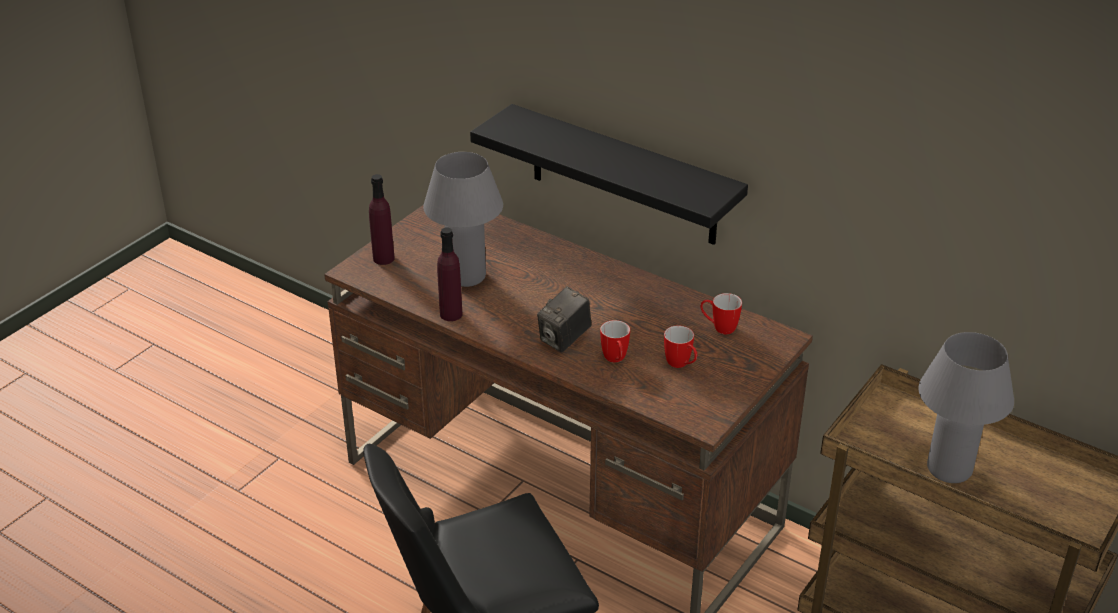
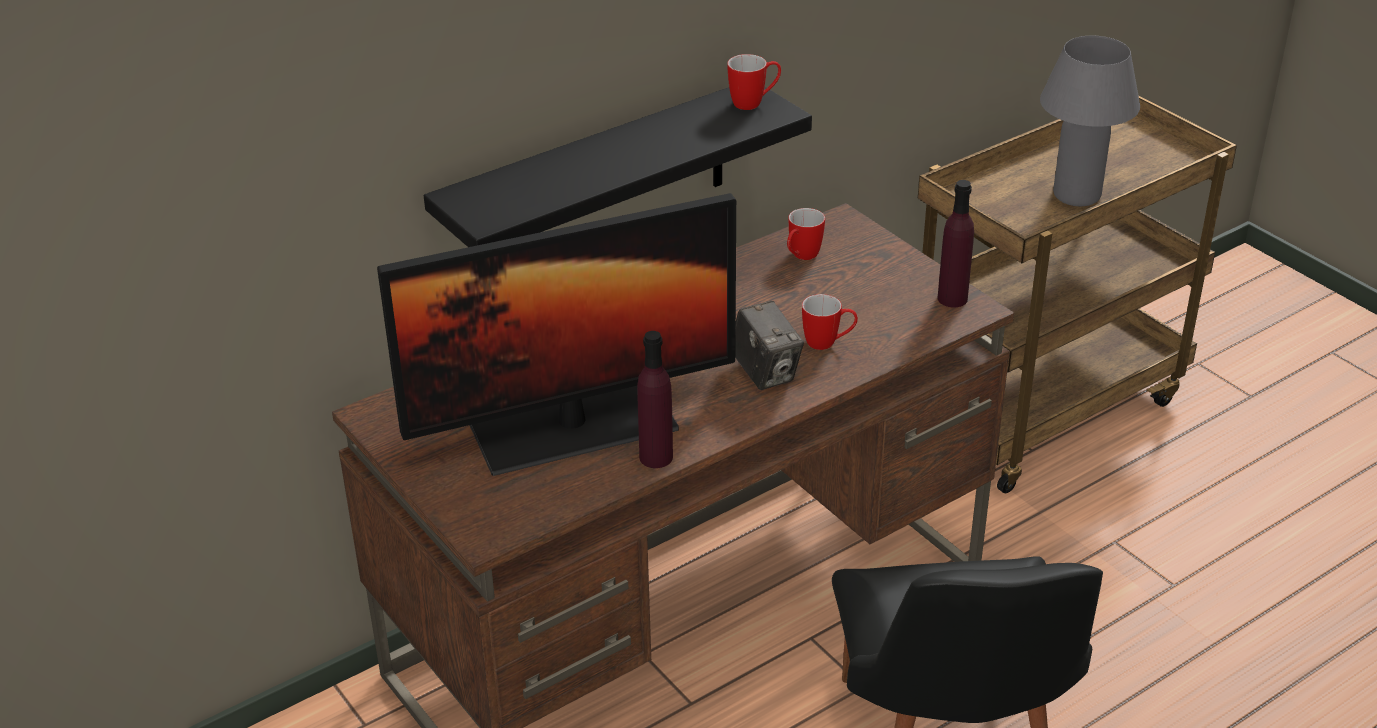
camera: 70 degrees left, 0 degrees up
purple bottle [369,174,395,265] -> purple bottle moved to [938,180,974,308]
grey table lamp [423,152,503,287] -> monitor [377,193,736,476]
mug [664,325,697,368] -> mug moved to [727,54,781,110]

